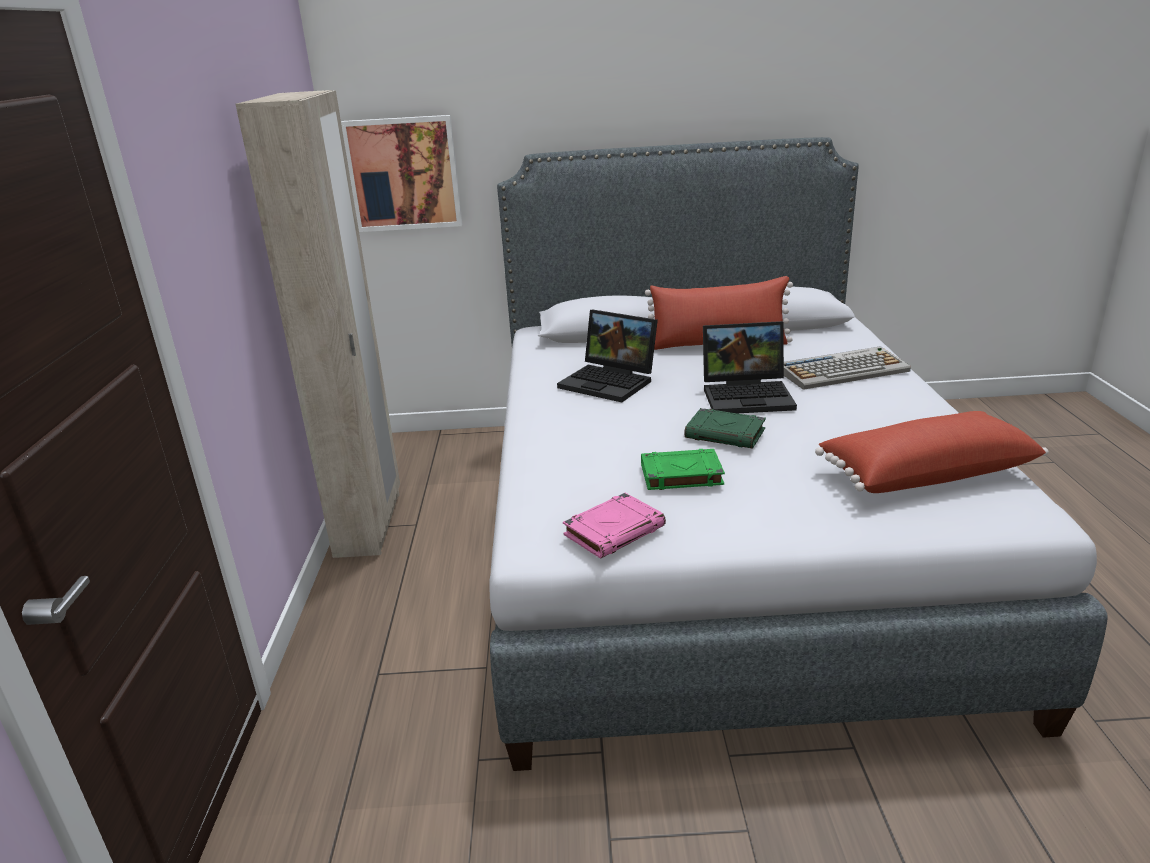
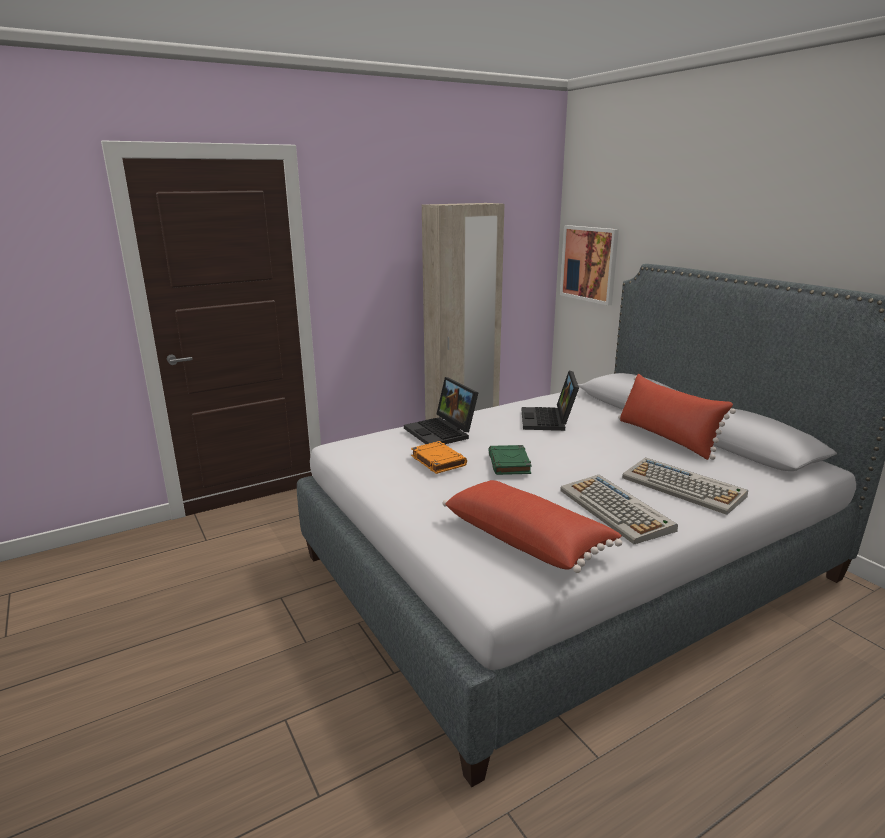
camera: 60 degrees right, 5 degrees down
pink book [563,493,666,559] -> none
green book [641,449,725,490] -> orange book [411,441,467,474]
laptop [703,321,797,413] -> laptop moved to [404,377,479,444]
none -> keyboard [560,475,678,544]

